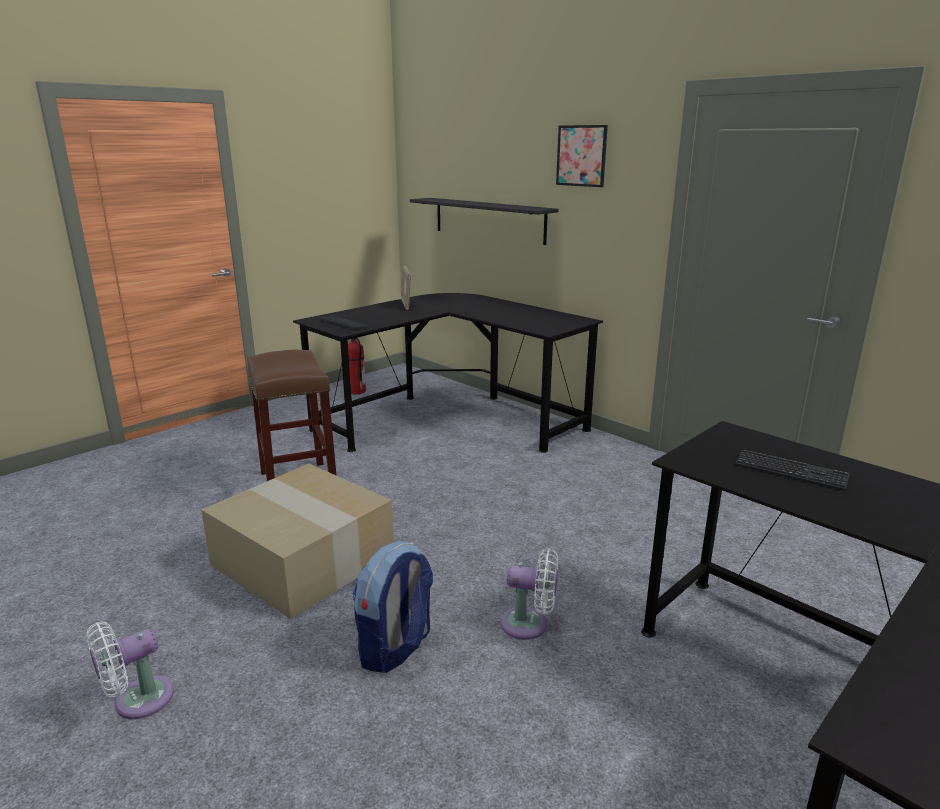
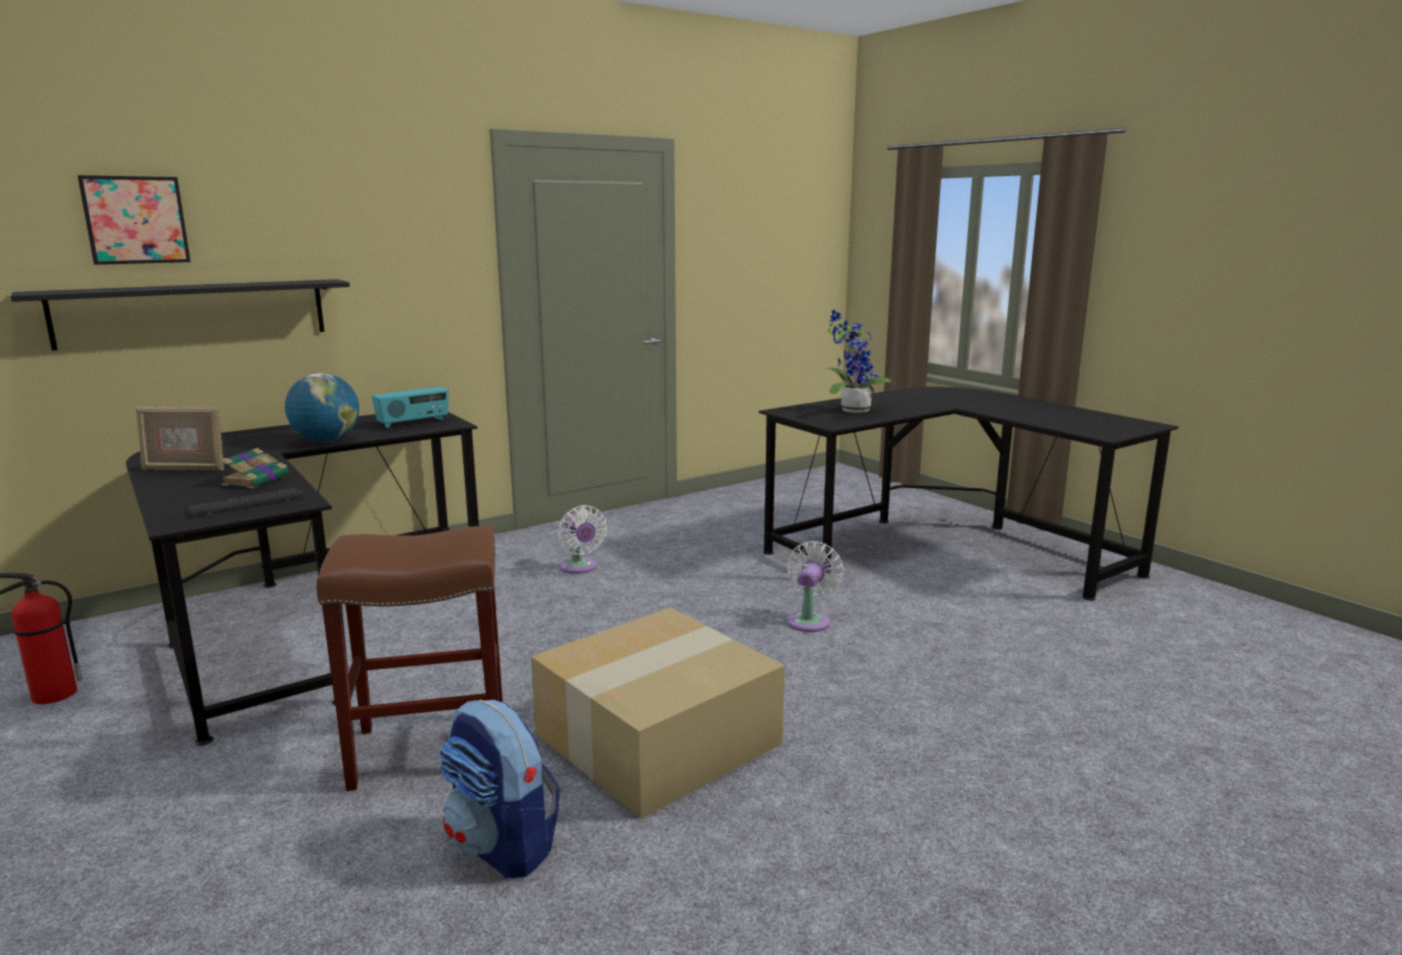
camera: 80 degrees left, 5 degrees down
white fan [86,622,174,719] -> white fan moved to [558,505,607,574]
backpack [353,541,433,673] -> backpack moved to [439,700,560,878]
picture [556,125,608,187] -> picture moved to [77,175,191,265]
keyboard [735,449,850,490] -> potted plant [825,310,891,413]
none -> book [221,448,289,489]
none -> globe [285,373,359,442]
none -> radio [372,387,449,428]

